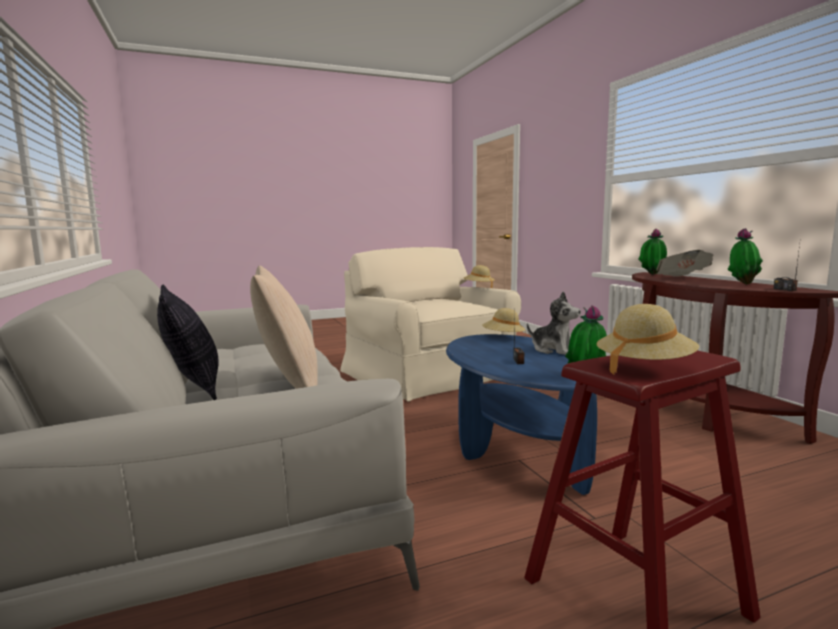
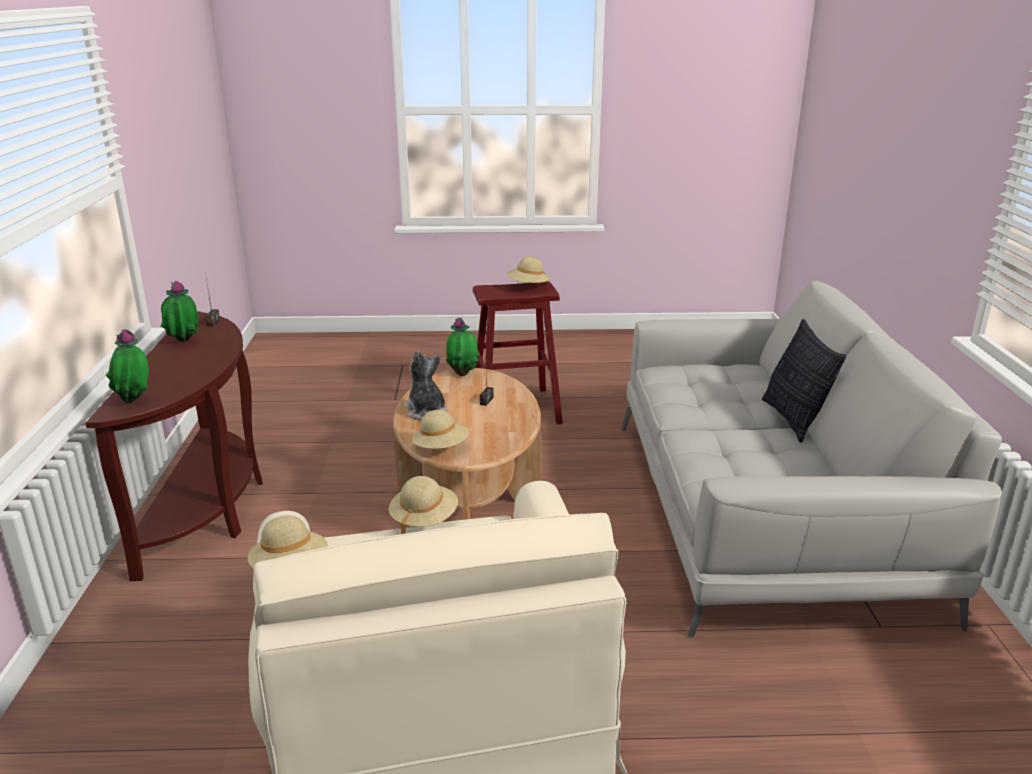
camera: 160 degrees left, 15 degrees up
beige pillow [250,266,318,389] -> none
blue coffee table [446,334,597,495] -> brown coffee table [393,368,542,520]
newspaper [656,250,713,277] -> none
none -> beige hat [389,476,458,534]

